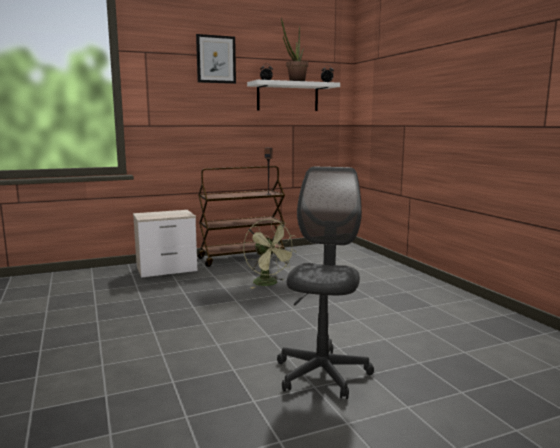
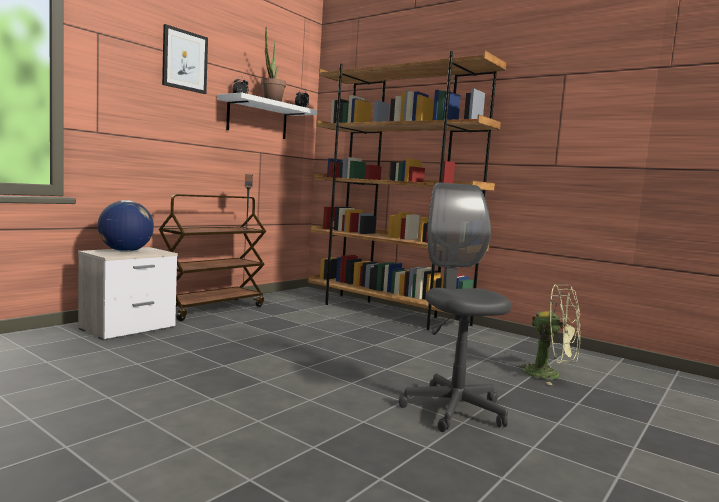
camera: 30 degrees left, 5 degrees down
green fan [243,219,297,289] -> green fan moved to [515,284,581,385]
none -> globe [98,200,154,252]
none -> brown bookcase [307,50,506,330]

